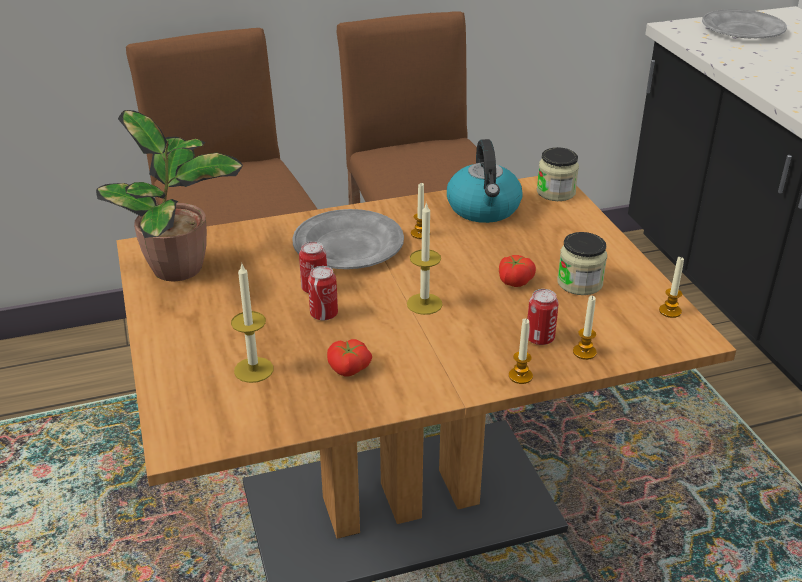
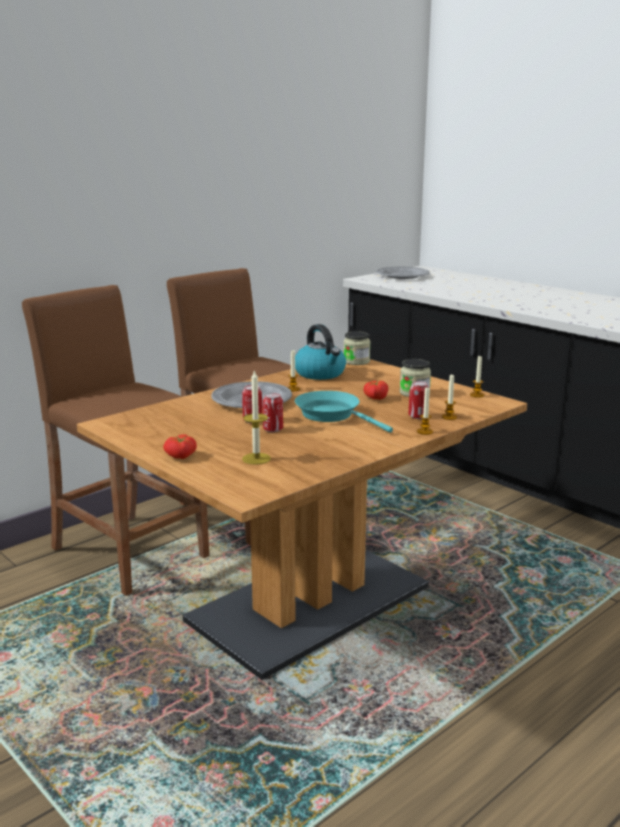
camera: 25 degrees left, 15 degrees down
potted plant [96,110,243,282] -> none
tomato [327,339,372,377] -> tomato moved to [163,434,197,459]
candle [407,202,443,315] -> turquoise frying pan [295,391,393,433]

